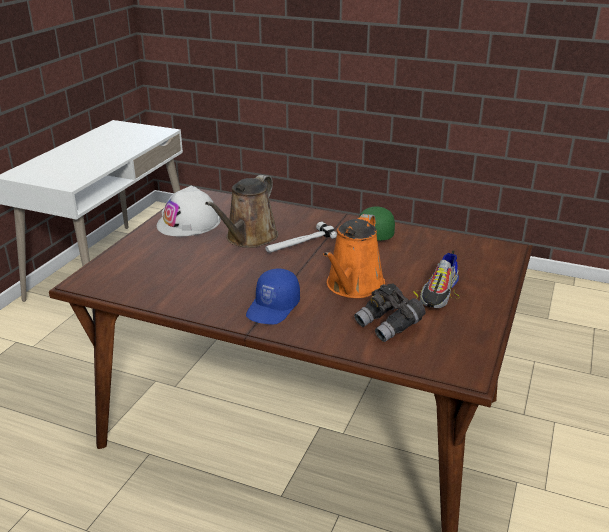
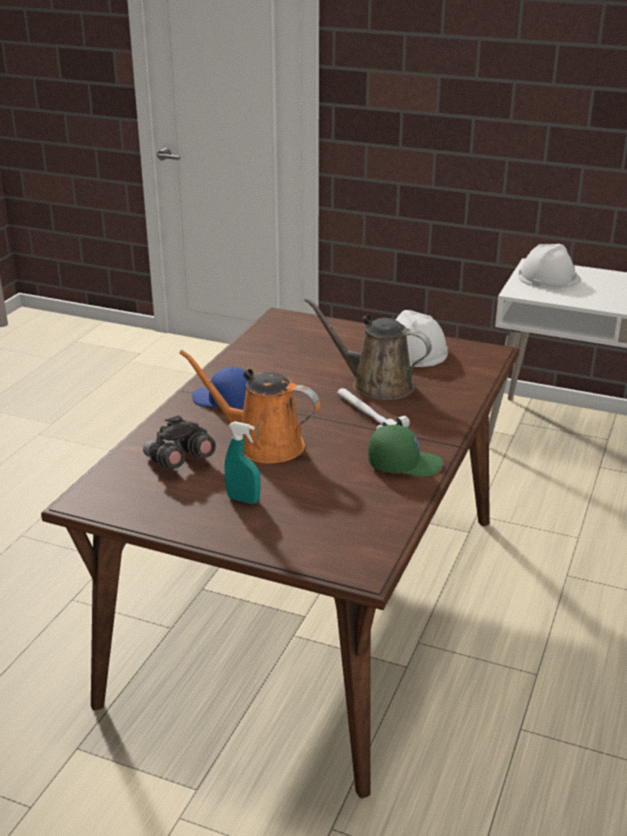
camera: 90 degrees right, 0 degrees up
shoe [413,250,460,308] -> turquoise spray bottle [224,421,261,504]
none -> white hard hat [518,244,581,288]

